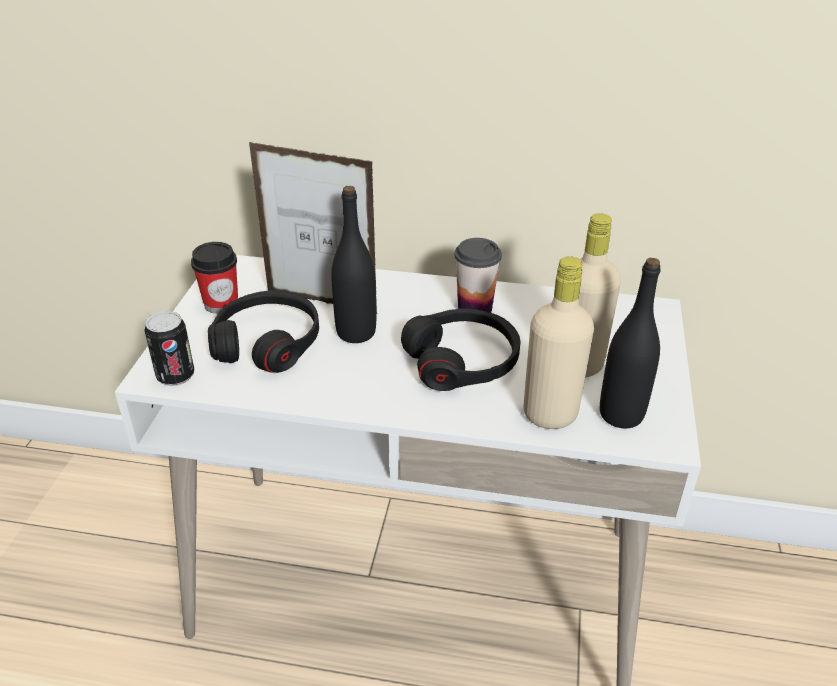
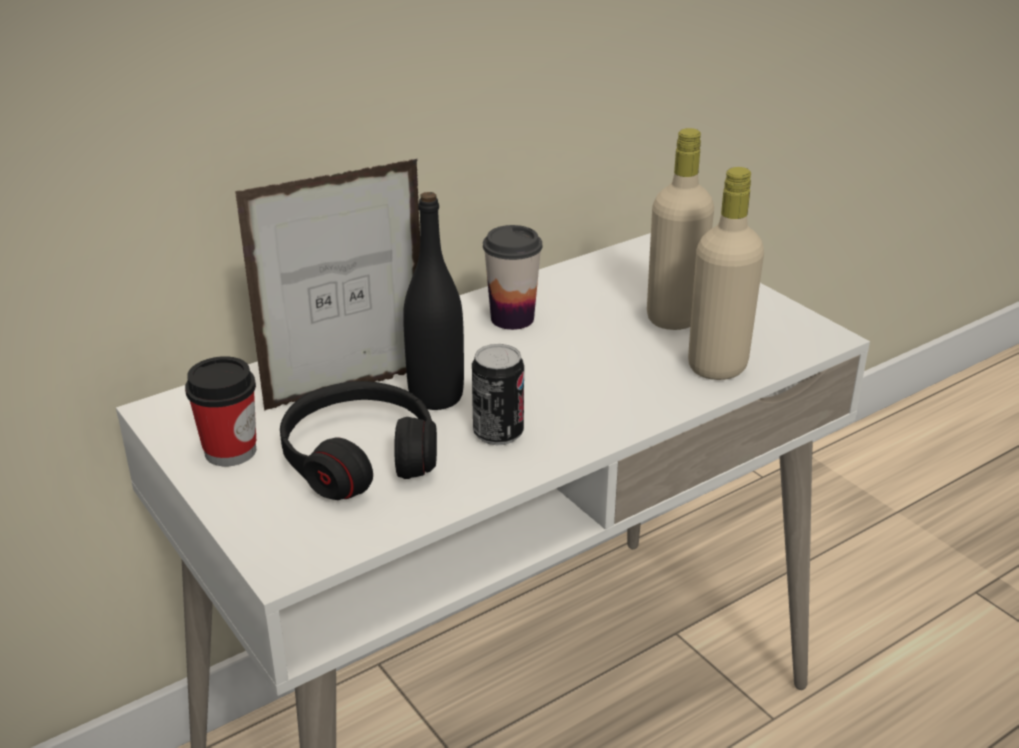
camera: 45 degrees left, 5 degrees down
can [144,311,194,386] -> can moved to [472,344,524,445]
black headphones [401,309,520,391] -> none
black bottle [600,258,661,428] -> none

